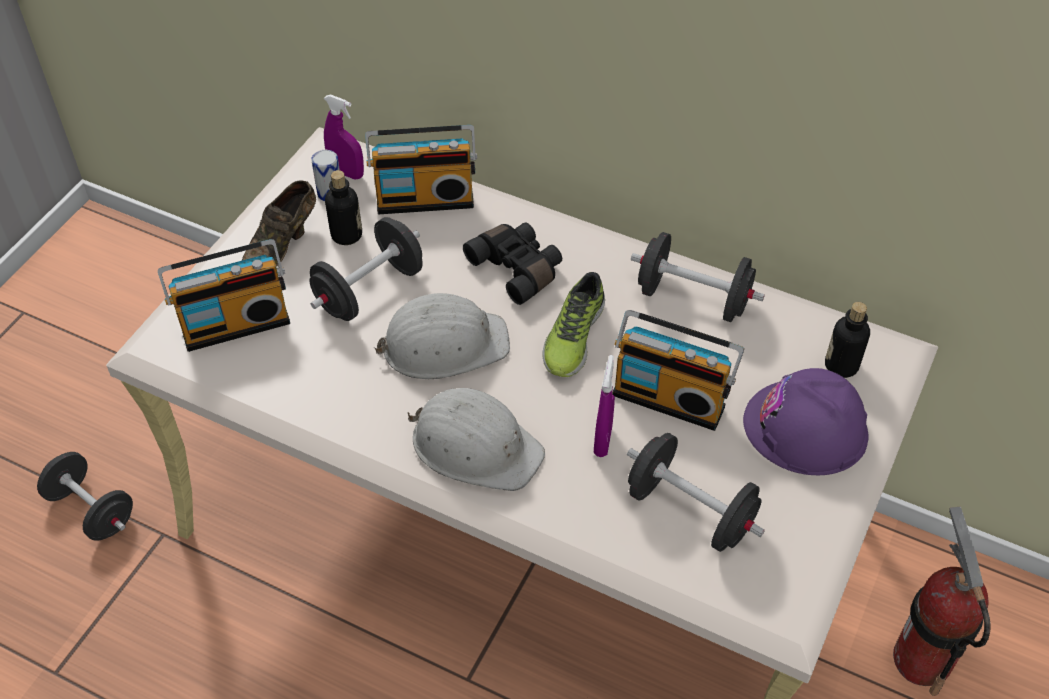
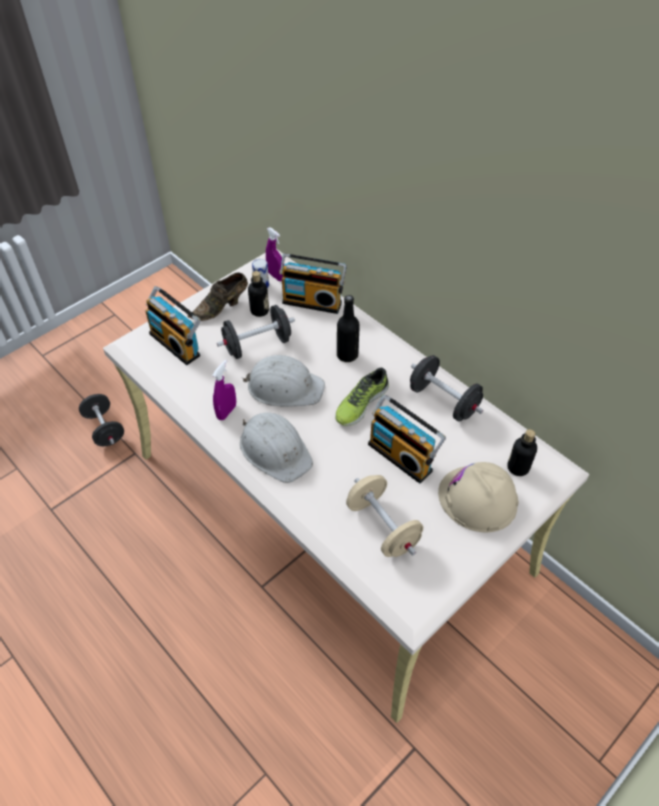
camera: 20 degrees right, 0 degrees up
radio [158,239,290,352] -> radio turned 45 degrees clockwise [145,286,201,365]
black binoculars [463,222,562,305] -> black bottle [337,295,360,362]
purple spray bottle [594,355,615,457] -> purple spray bottle moved to [212,360,236,420]
black dumbbell [627,433,765,552] -> beige dumbbell [346,475,423,557]
purple hard hat [743,368,869,475] -> beige hard hat [438,462,519,532]
fire extinguisher [893,507,991,696] -> none

